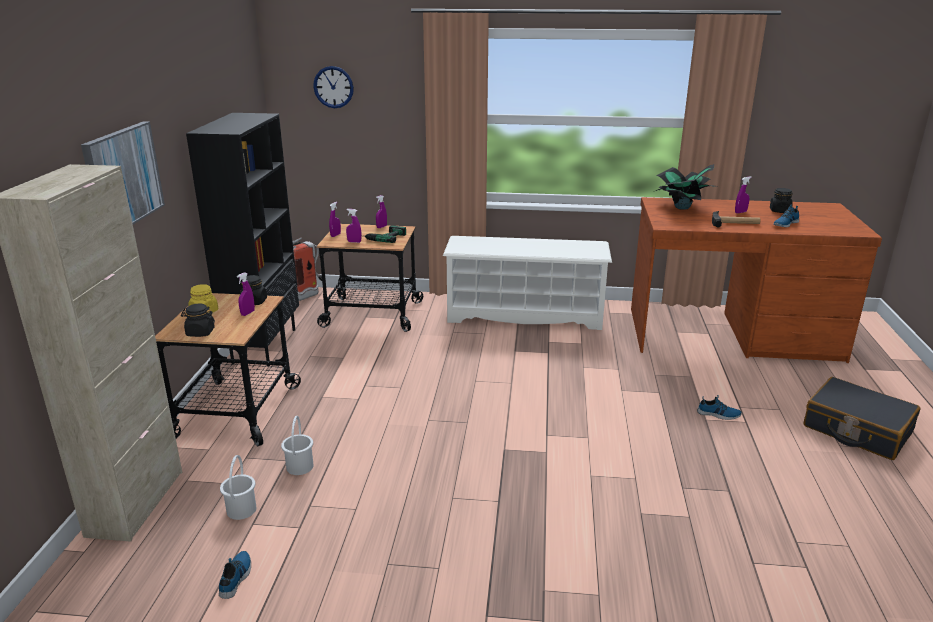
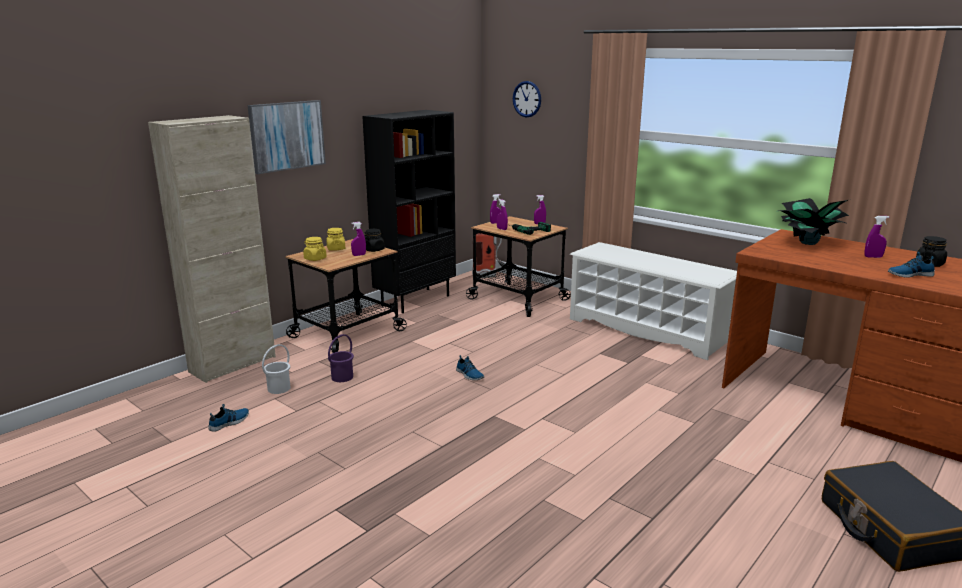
camera: 35 degrees right, 5 degrees down
black jar [181,304,215,337] -> yellow jar [303,237,327,261]
white bucket [281,416,313,475] -> purple bucket [328,334,354,382]
shoe [697,395,742,420] -> shoe moved to [456,355,484,380]
hammer [712,211,761,227] -> none

